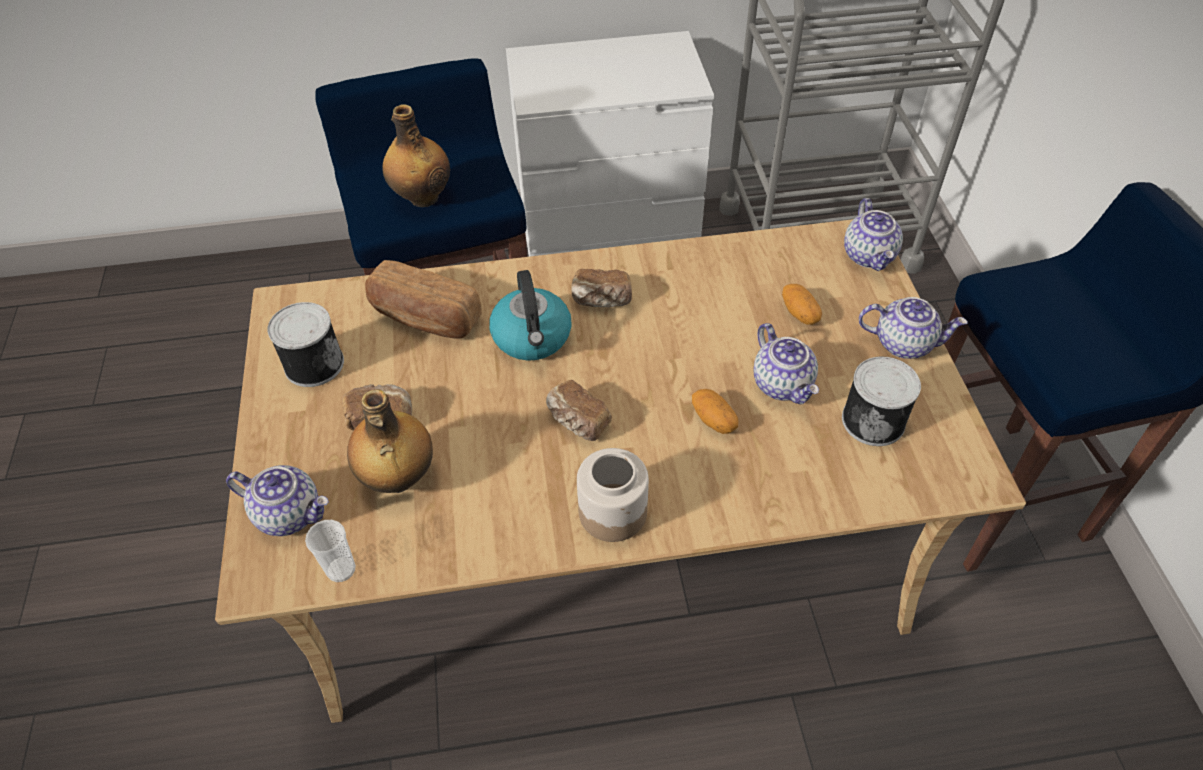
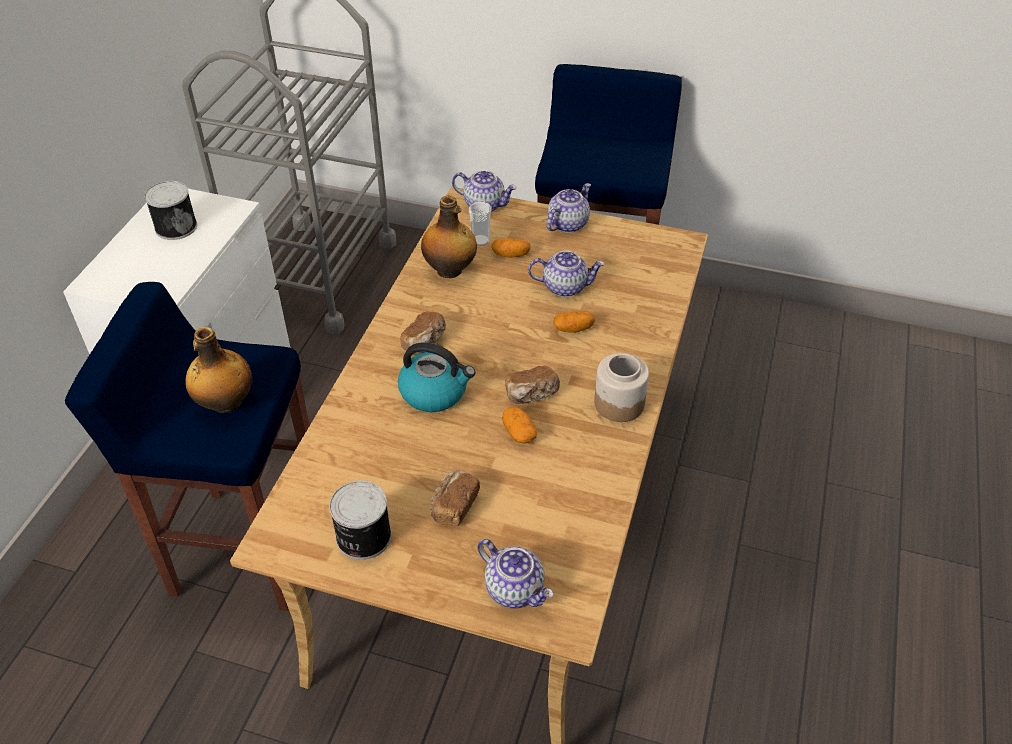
camera: 65 degrees left, 5 degrees down
teapot [226,465,329,536] -> teapot turned 90 degrees clockwise [477,539,554,608]
cup [305,520,356,582] -> cup moved to [469,202,492,246]
bottle [347,389,433,493] -> bottle moved to [421,195,477,278]
bread [365,260,482,339] -> none
can [842,357,921,446] -> can moved to [144,181,197,240]
none -> potato [502,407,537,444]

